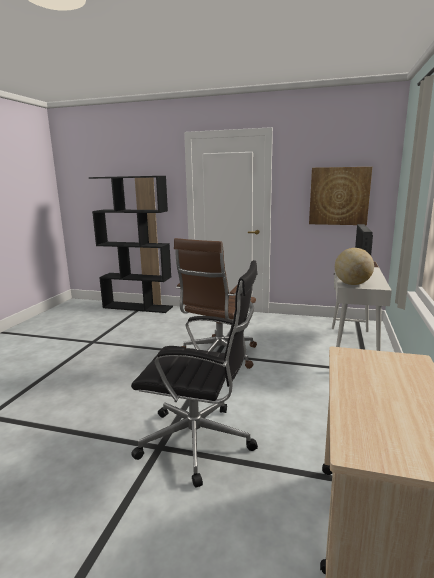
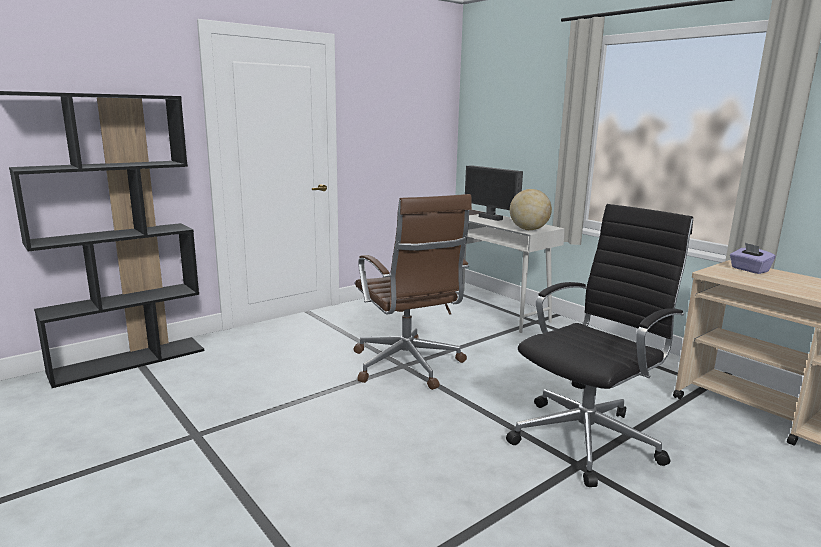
camera: 55 degrees left, 0 degrees up
picture [309,167,372,225] -> none
none -> purple tissue box [730,243,776,274]

